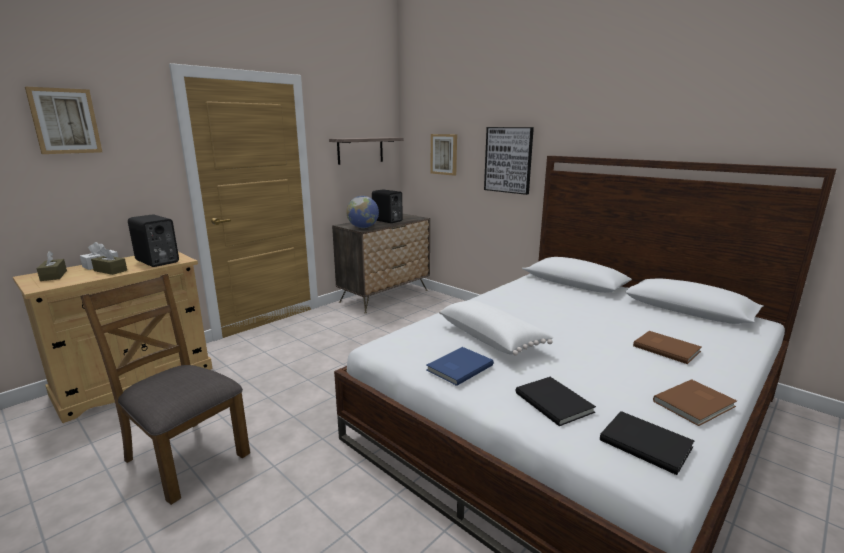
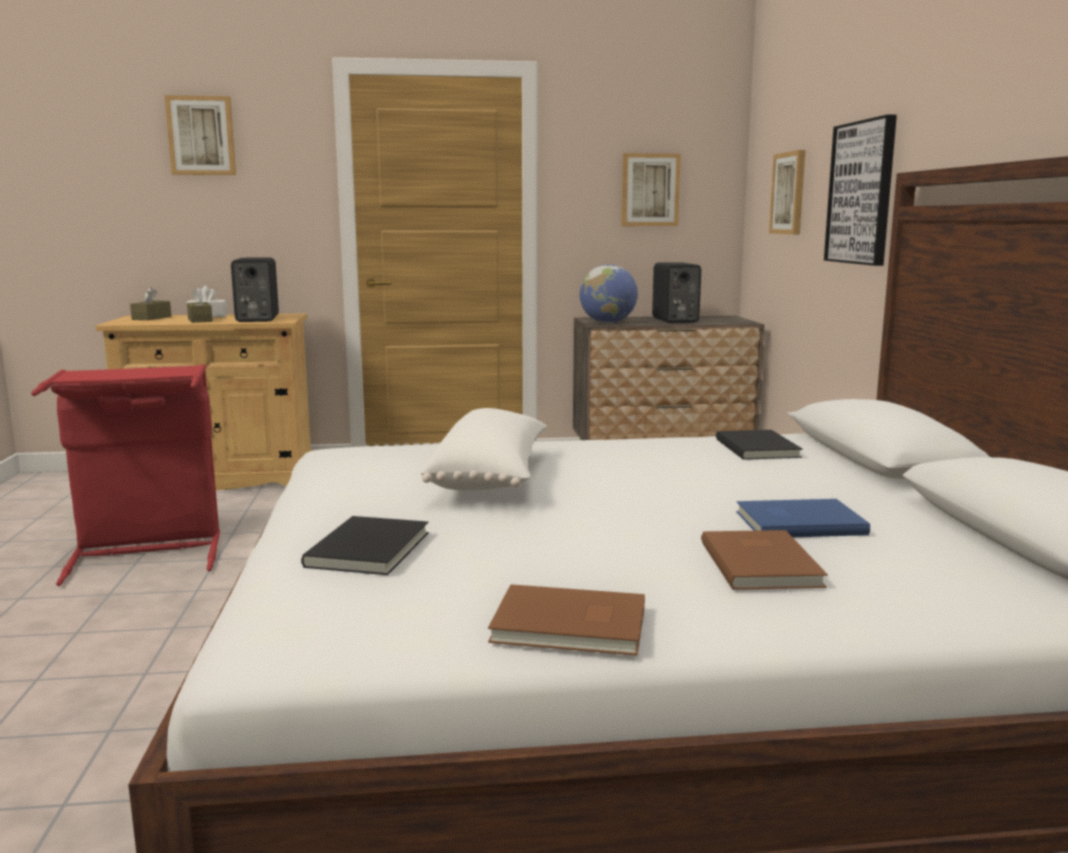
camera: 40 degrees right, 5 degrees down
brown chair [80,274,250,505] -> red laundry basket [31,364,220,586]
shelf [329,137,404,165] -> picture [621,153,681,226]
blue book [426,347,494,386] -> blue book moved to [736,499,870,537]
black book [600,411,694,475] -> black book moved to [716,430,803,460]

